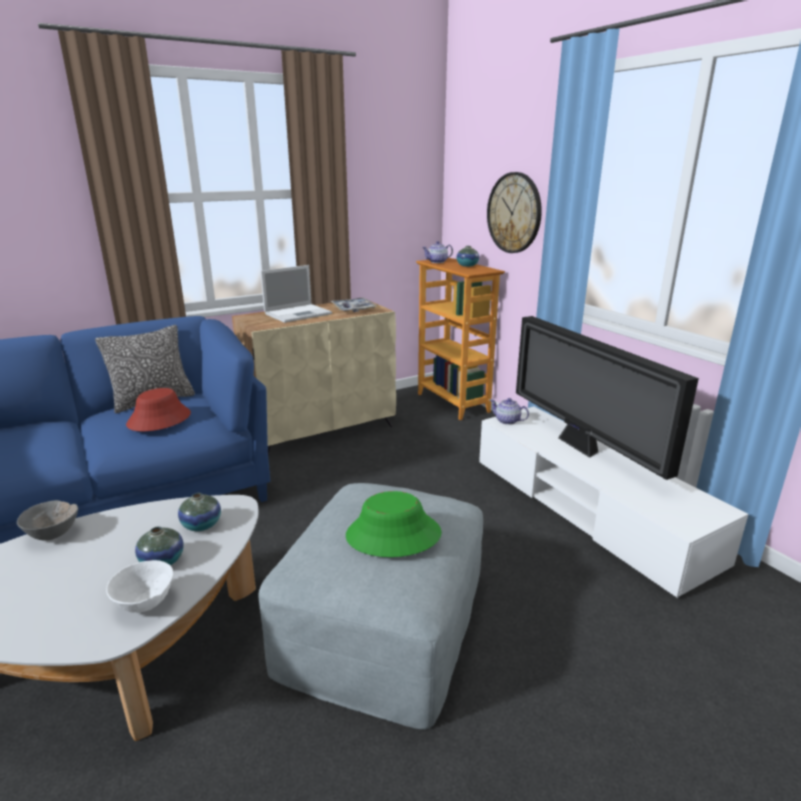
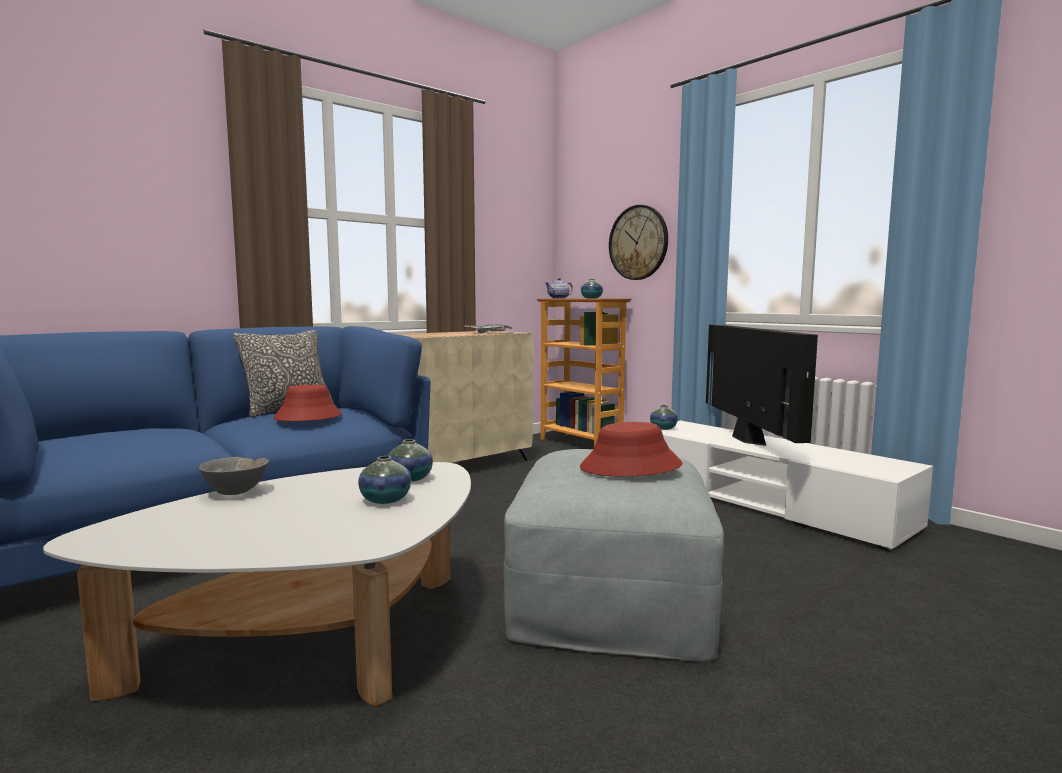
camera: 10 degrees left, 15 degrees down
white bowl [106,560,174,613] -> none
laptop [260,265,332,323] -> none
green hat [346,491,442,557] -> red hat [580,422,682,477]
teapot [490,398,529,425] -> vase [650,405,678,430]
television [516,316,699,480] -> television turned 150 degrees counterclockwise [706,325,818,446]

